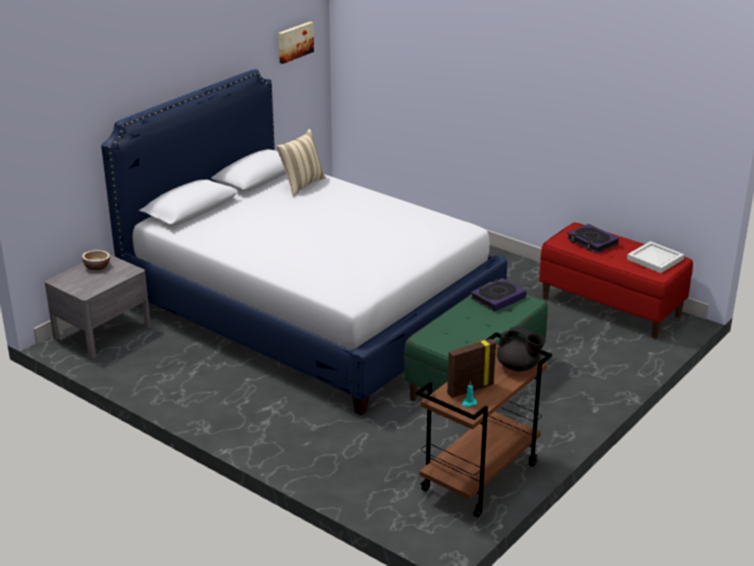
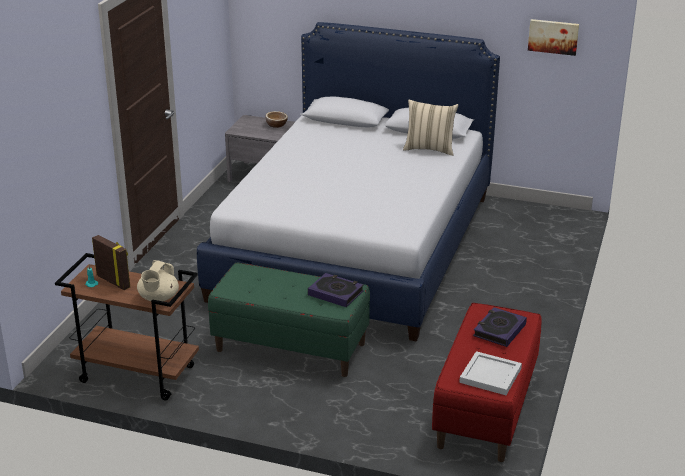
camera: 70 degrees right, 0 degrees up
black teapot [497,326,545,372] -> beige teapot [137,260,179,301]

